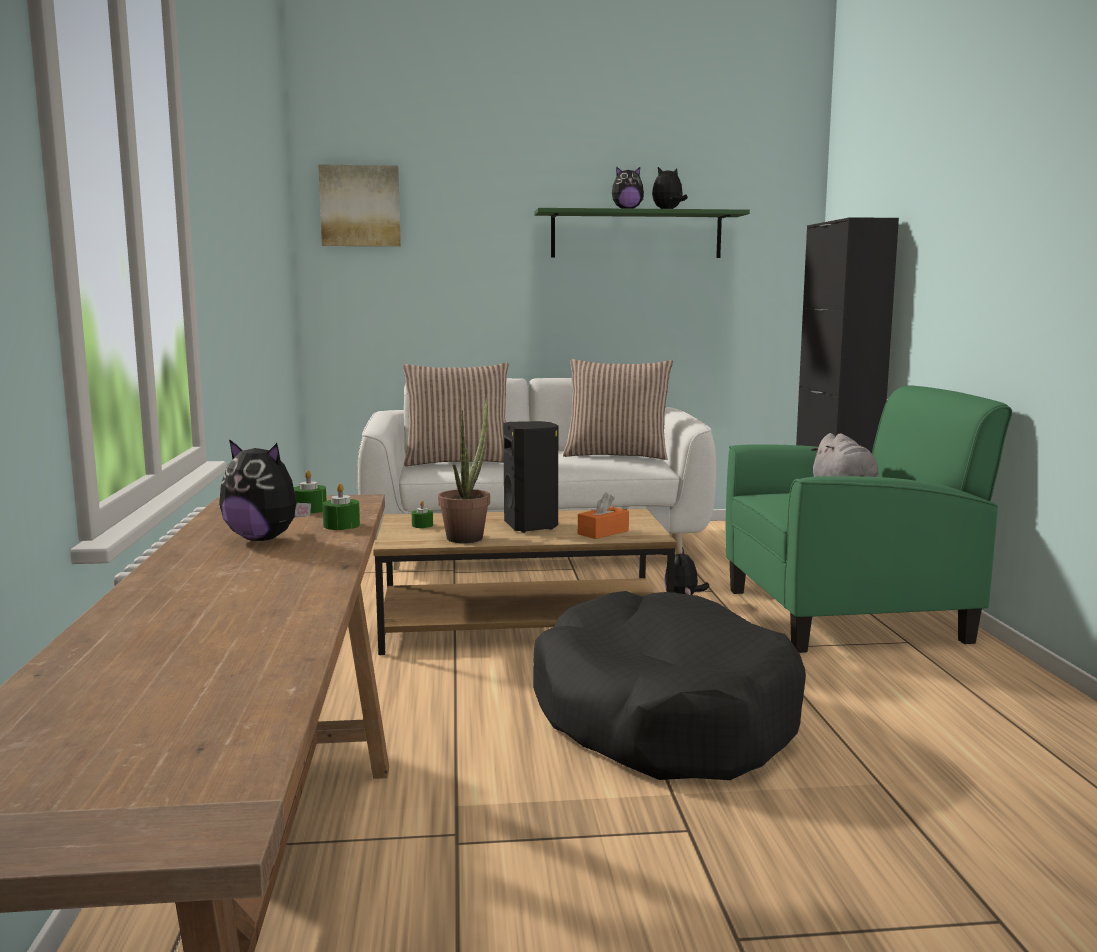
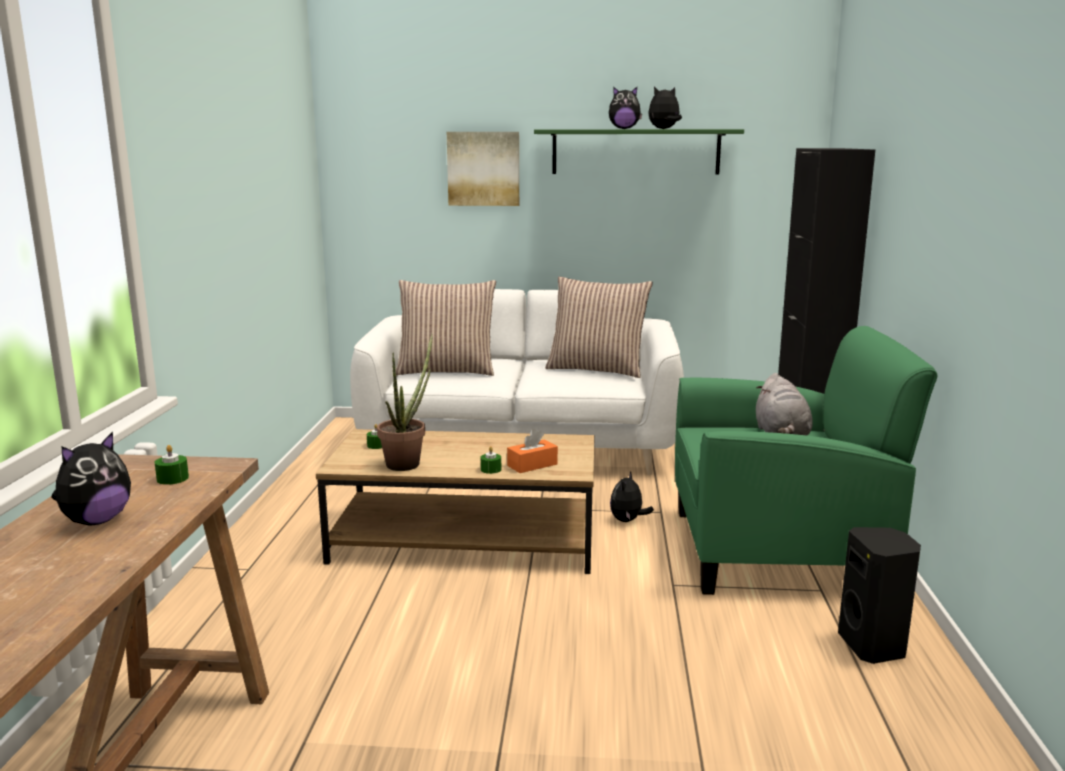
camera: 10 degrees right, 5 degrees up
plush toy [219,439,311,541] -> plush toy turned 90 degrees counterclockwise [52,432,131,525]
picture [318,164,401,246] -> picture moved to [447,132,519,206]
green candle [322,483,360,530] -> green candle moved to [481,446,501,474]
black speaker [503,421,558,533] -> black speaker moved to [838,527,921,664]
black dog bed [533,591,806,780] -> none

